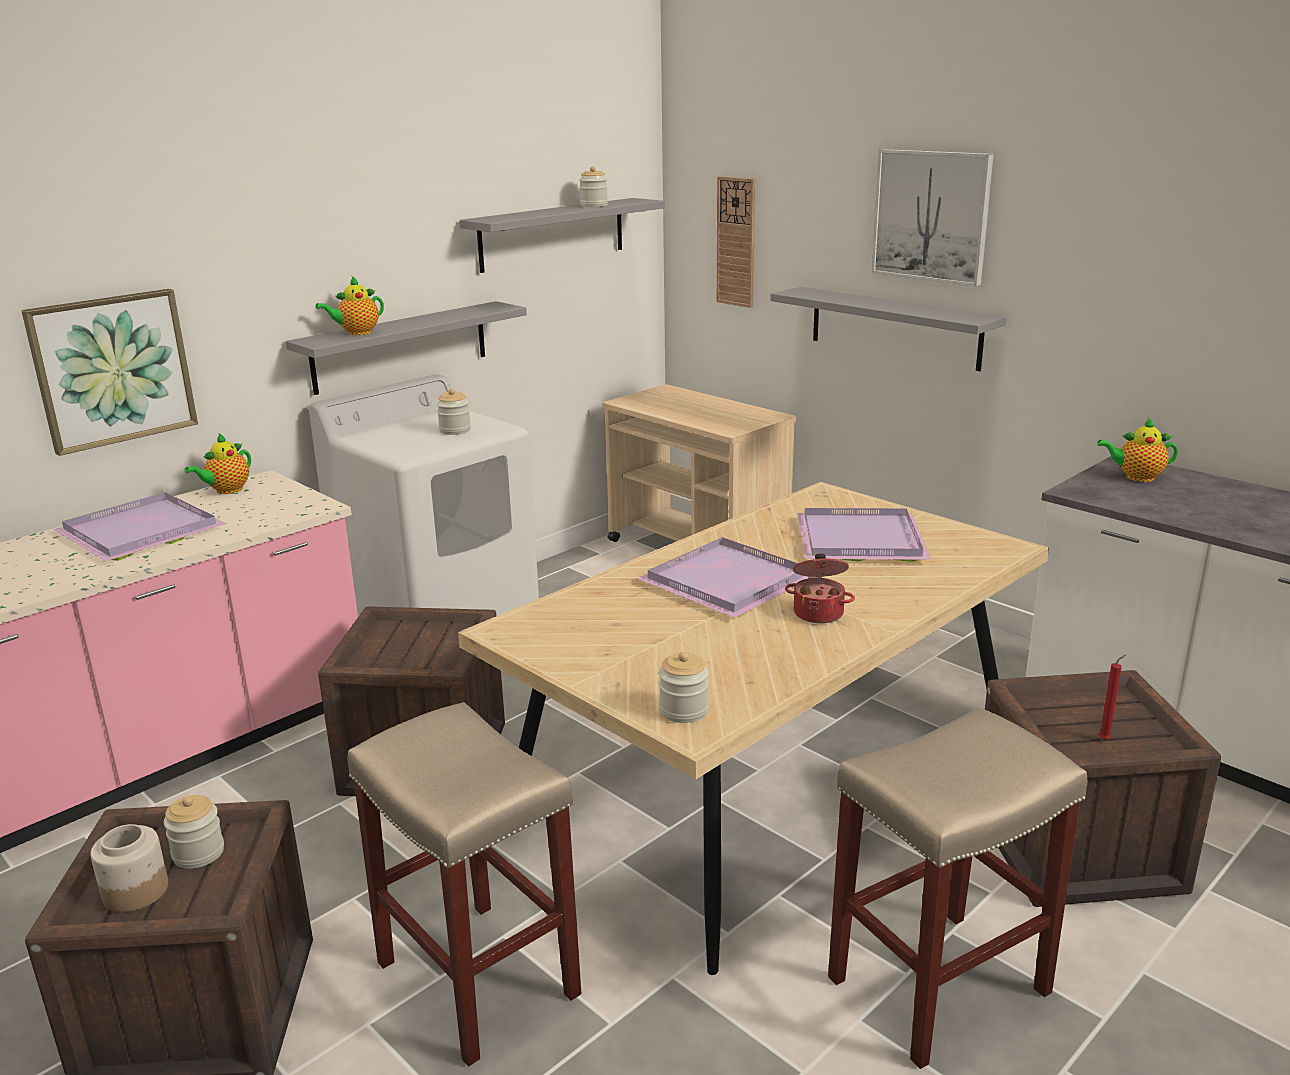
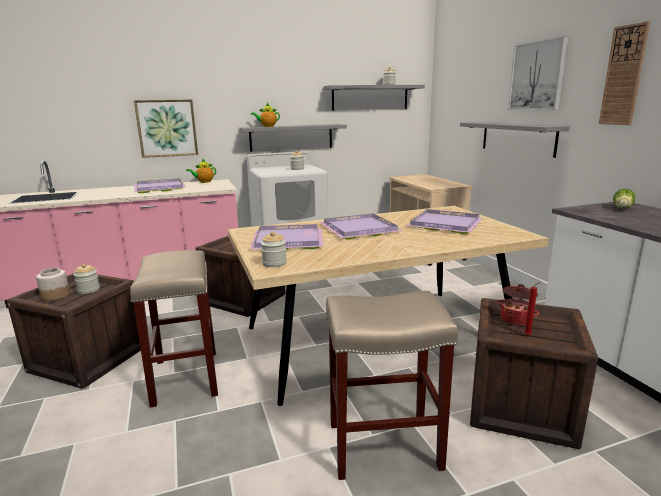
camera: 25 degrees right, 5 degrees down
wall clock [717,176,755,308] -> wall clock moved to [599,21,650,125]
cooking pot [785,553,855,623] -> cooking pot moved to [497,284,539,326]
teapot [1097,417,1178,482] -> lettuce [613,189,635,209]
none -> purple tray [250,224,324,249]

